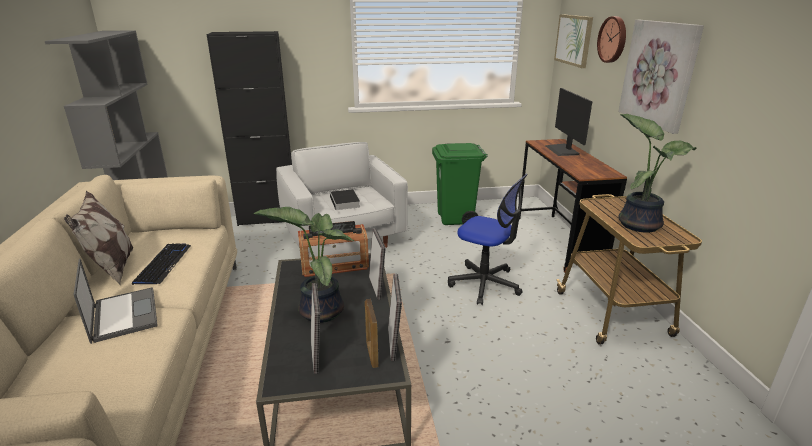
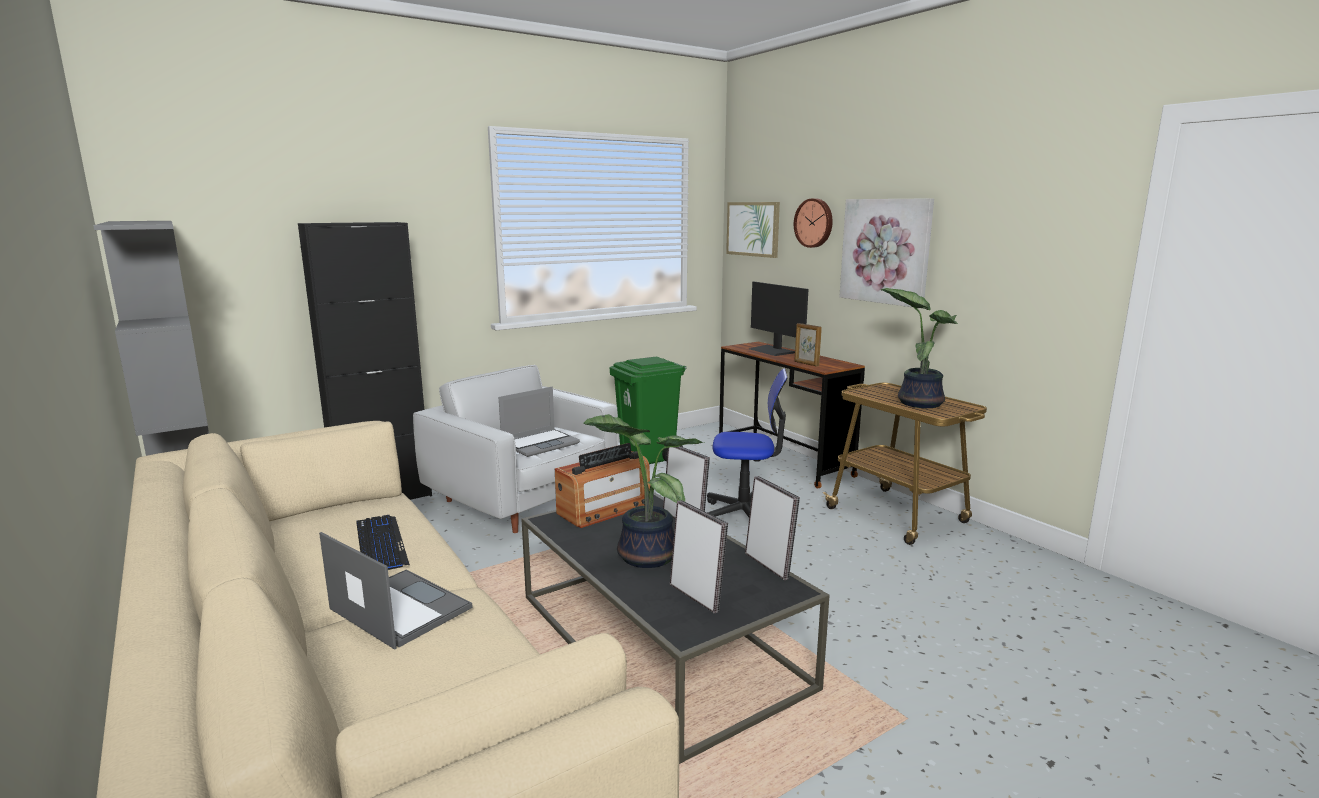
camera: 25 degrees left, 10 degrees down
pillow [64,191,133,285] -> none
book [330,189,360,213] -> laptop [499,387,580,457]
picture frame [365,299,379,368] -> picture frame moved to [795,323,822,366]

